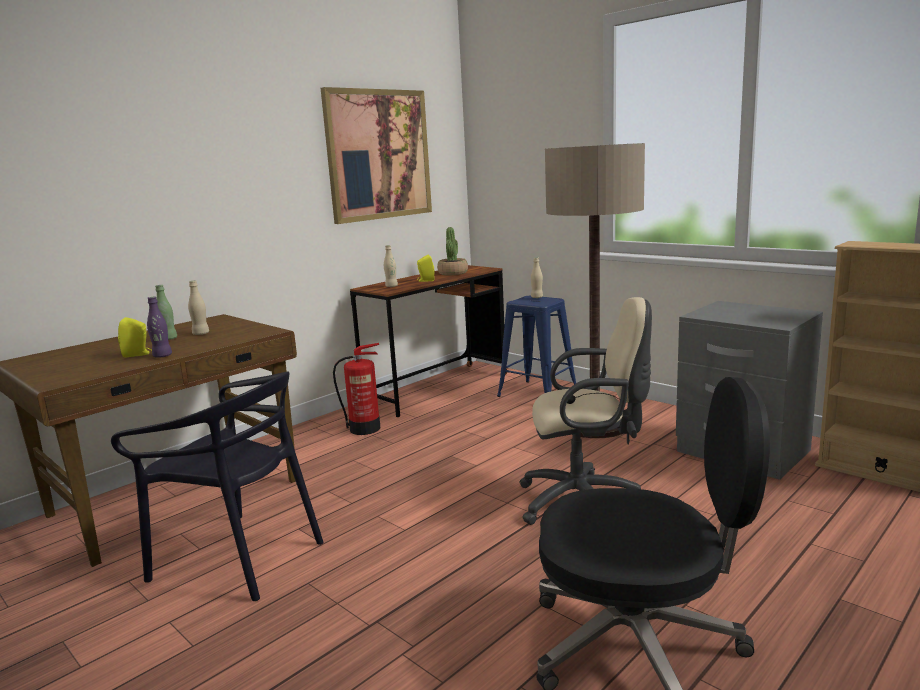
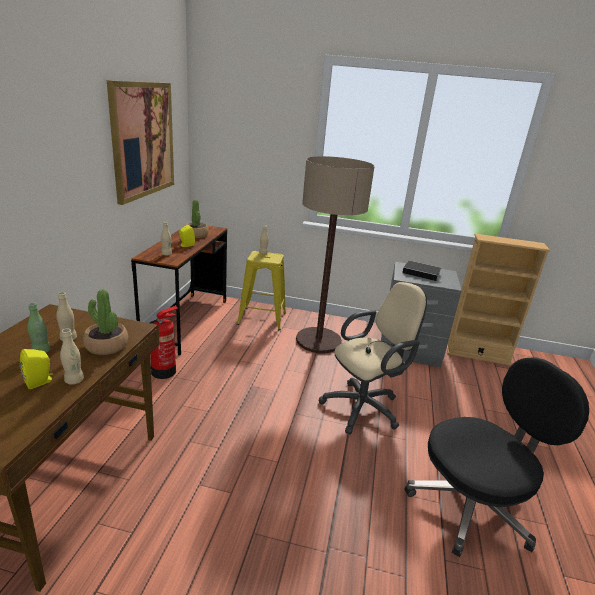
camera: 35 degrees left, 10 degrees up
black chair [111,372,323,601] -> none
purple bottle [147,297,172,358] -> beige bottle [60,329,84,385]
blue stool [497,296,576,397] -> yellow stool [237,251,286,330]
none -> potted plant [83,289,128,355]
none -> book [402,261,441,281]

